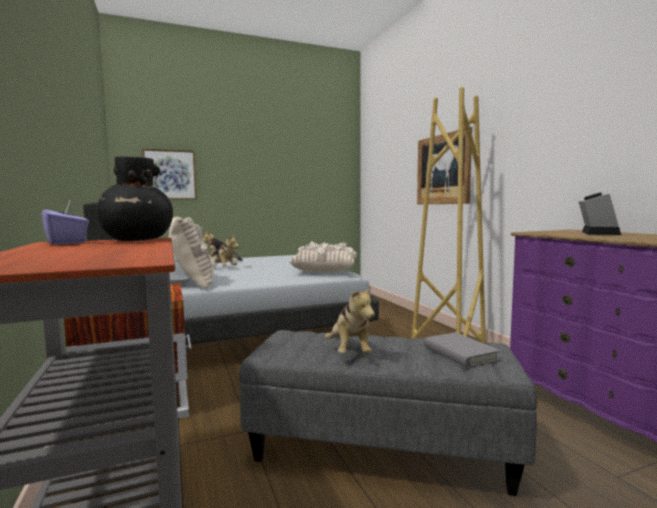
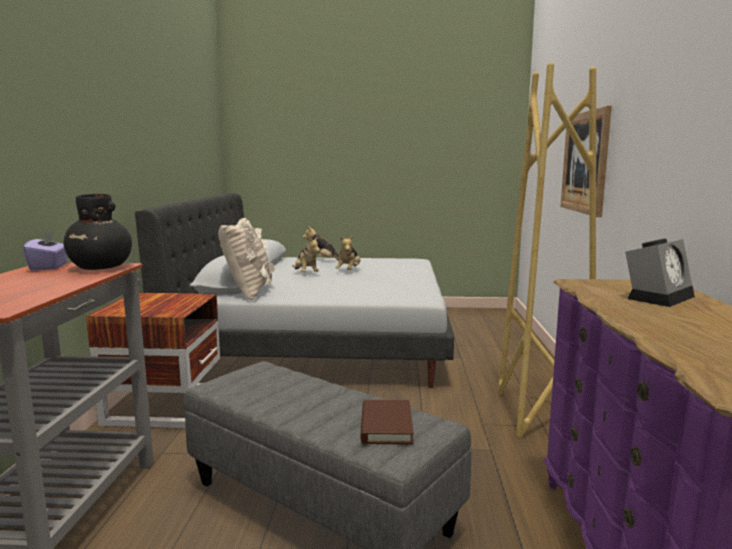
camera: 25 degrees right, 5 degrees up
picture [142,148,197,200] -> none
beige pillow [290,241,357,272] -> none
plush toy [325,286,375,354] -> plush toy moved to [336,235,360,270]
grey book [424,332,501,368] -> brown book [360,400,414,445]

